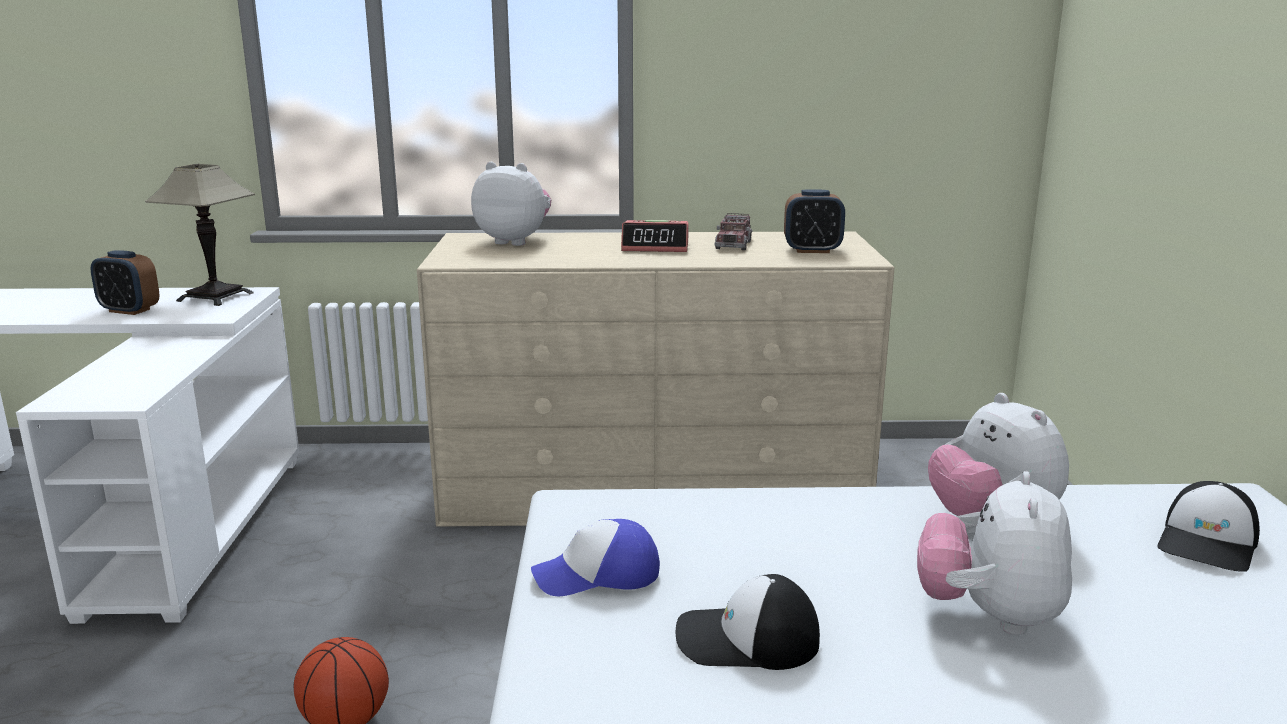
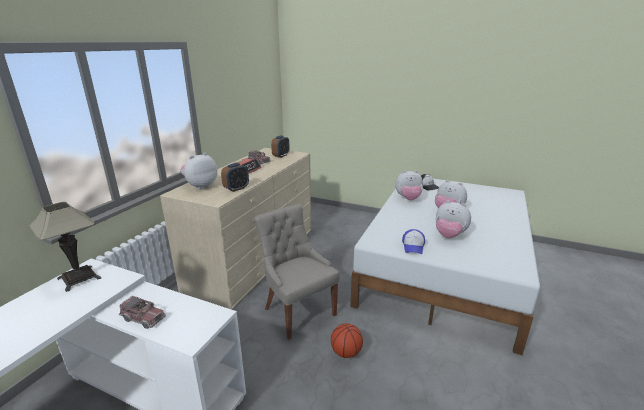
camera: 65 degrees left, 5 degrees up
alarm clock [90,250,159,315] -> alarm clock moved to [221,163,249,192]
cap [676,574,820,670] -> plush toy [435,200,471,238]
none -> toy truck [119,296,166,329]
none -> grey chair [254,204,340,339]

